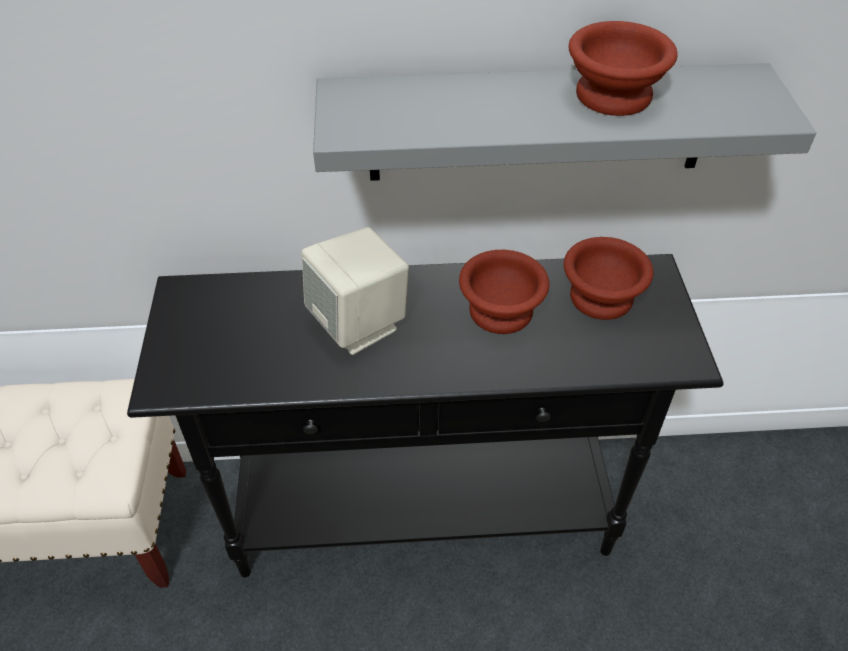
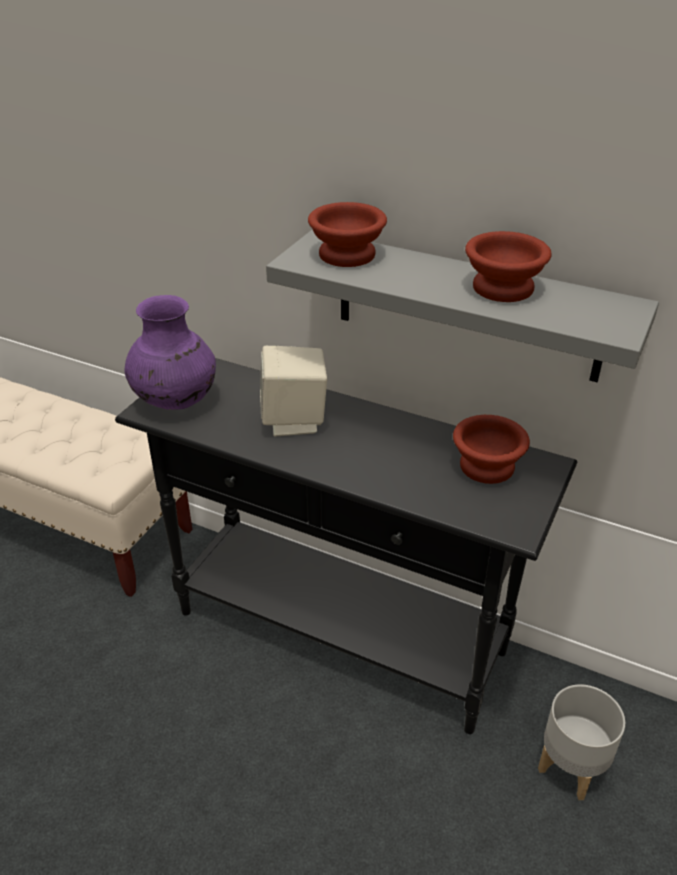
camera: 30 degrees right, 10 degrees down
brown bowl [459,250,549,334] -> brown bowl moved to [308,202,387,267]
none -> purple vase [124,295,216,410]
none -> grey planter [538,684,625,800]

